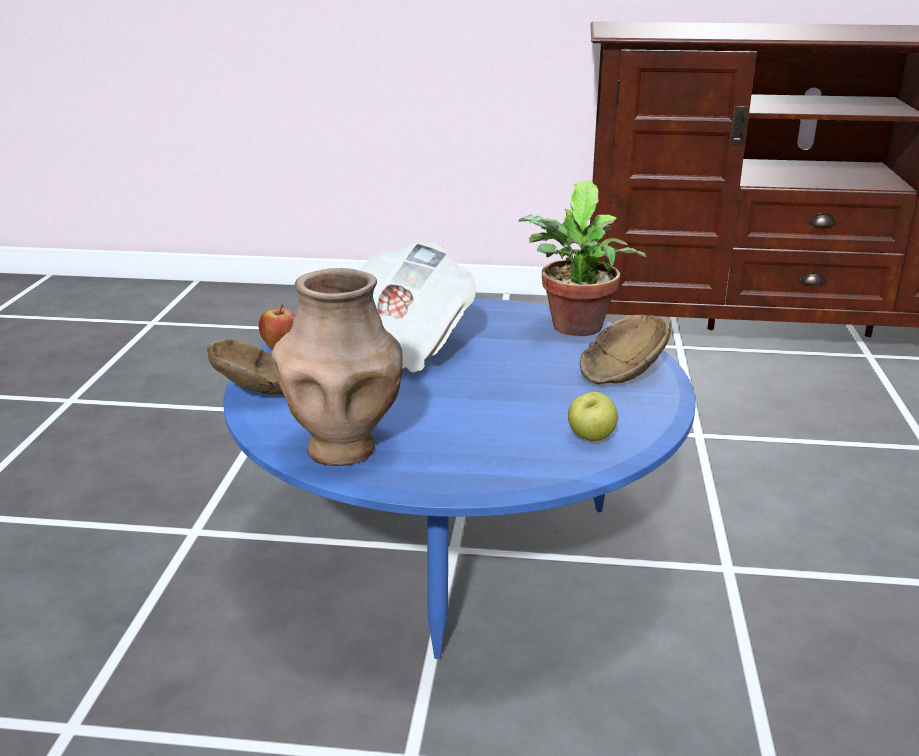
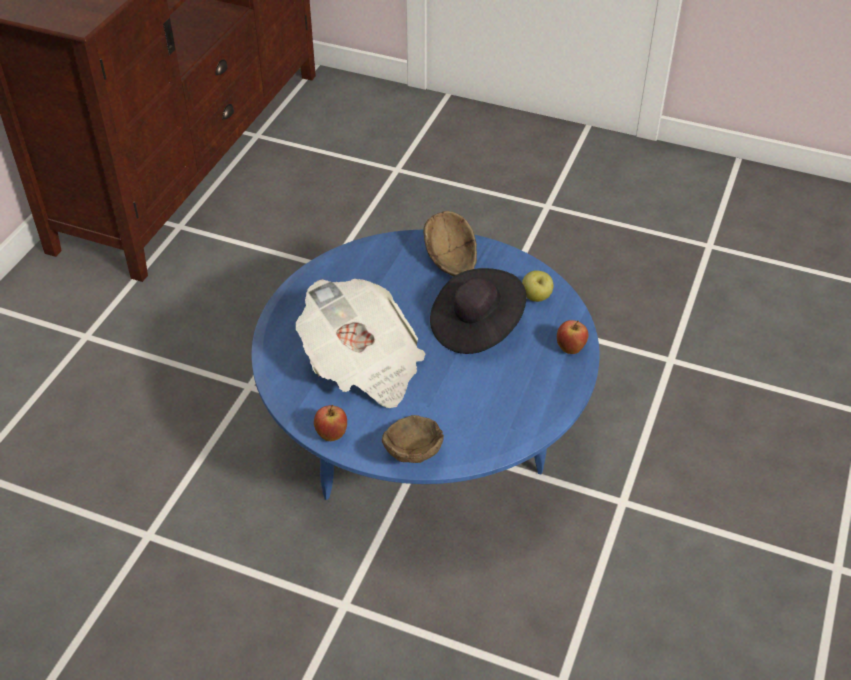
camera: 75 degrees left, 20 degrees up
brown vase [272,268,403,466] -> none
potted plant [519,180,647,336] -> none
none -> black hat [430,268,526,354]
none -> apple [557,320,588,354]

